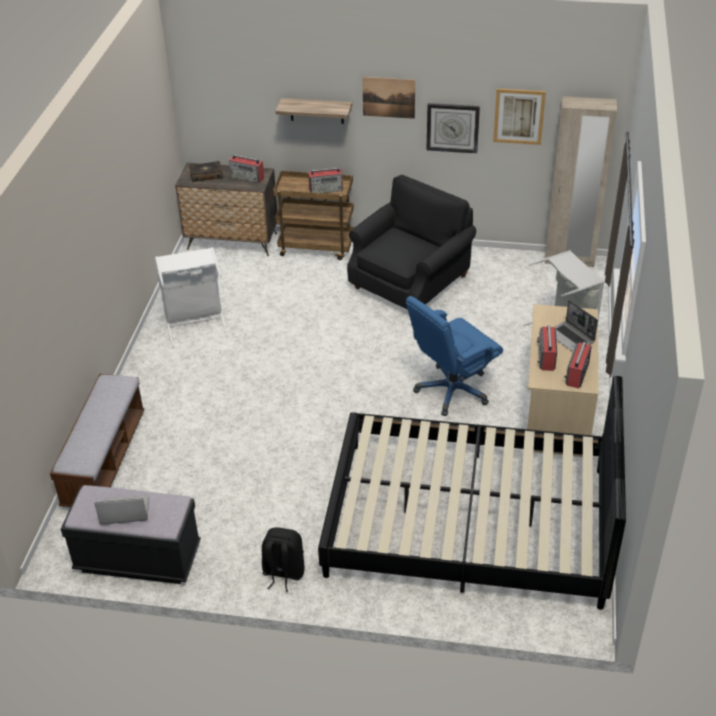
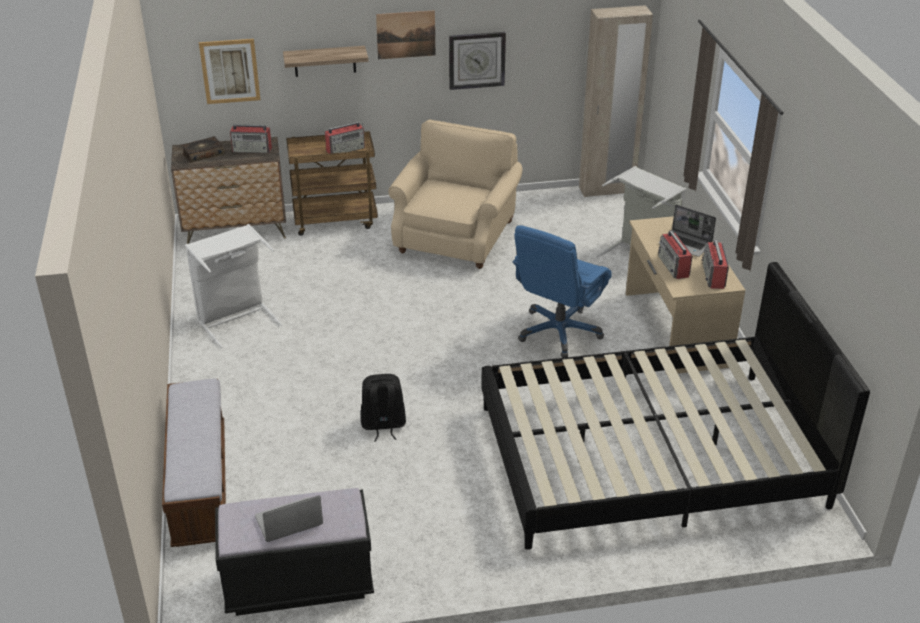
camera: 20 degrees left, 5 degrees down
black backpack [262,527,305,592] -> black backpack moved to [361,374,406,442]
black armchair [347,175,476,309] -> beige armchair [388,120,522,269]
picture [493,89,546,145] -> picture moved to [199,39,261,104]

